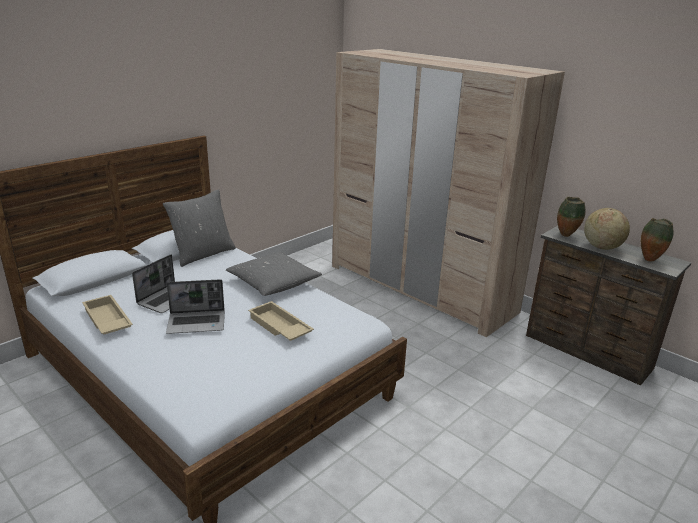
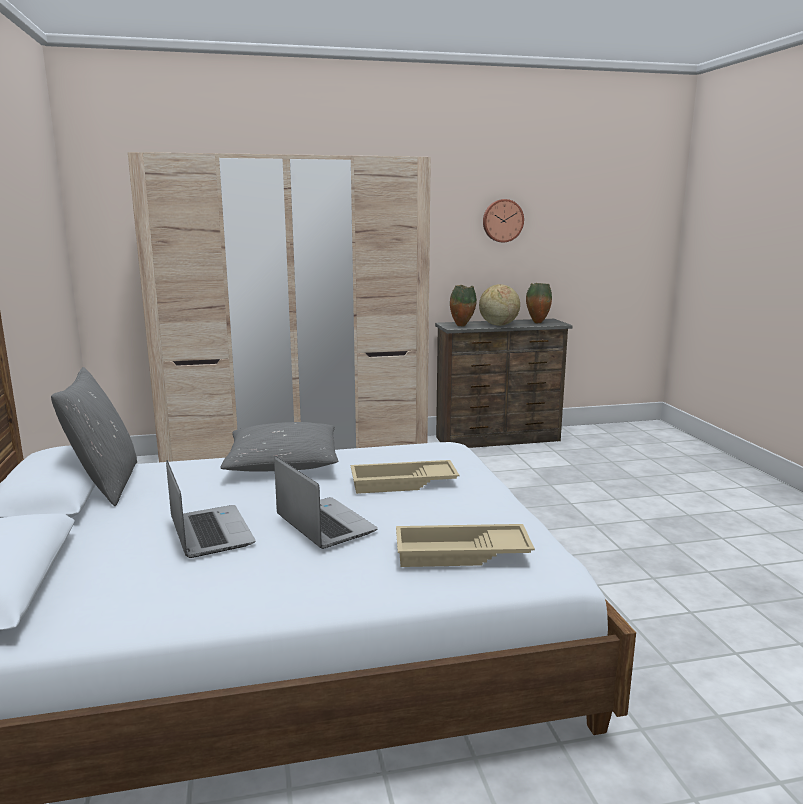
camera: 55 degrees left, 10 degrees down
beige tray [82,295,133,335] -> beige tray moved to [396,524,535,567]
laptop [166,279,225,334] -> laptop turned 60 degrees counterclockwise [274,456,378,549]
none -> wall clock [483,199,524,242]

